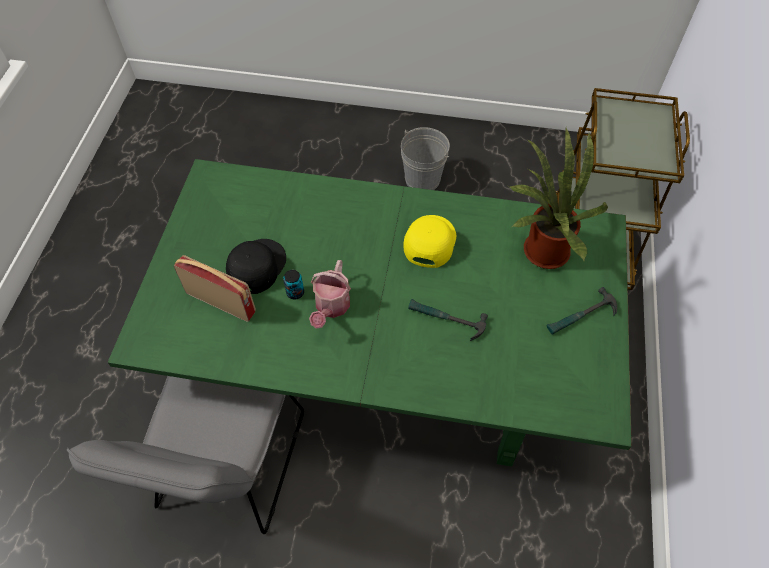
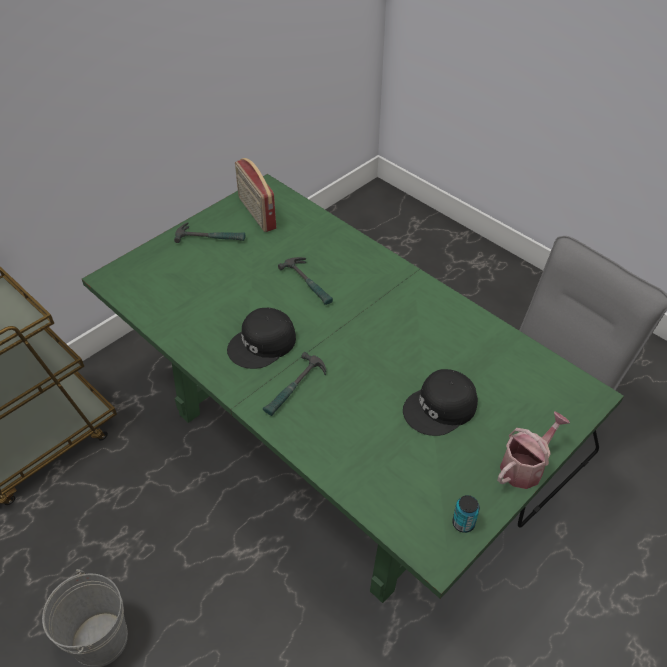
camera: 145 degrees left, 10 degrees down
radio [174,255,256,322] -> radio moved to [235,158,276,232]
can [283,270,304,299] -> can moved to [452,495,480,533]
watering can [309,260,351,329] -> watering can moved to [497,411,570,489]
yellow cap [403,215,456,268] -> black cap [227,308,296,369]
potted plant [509,128,608,269] -> none
none -> hammer [263,352,326,416]

